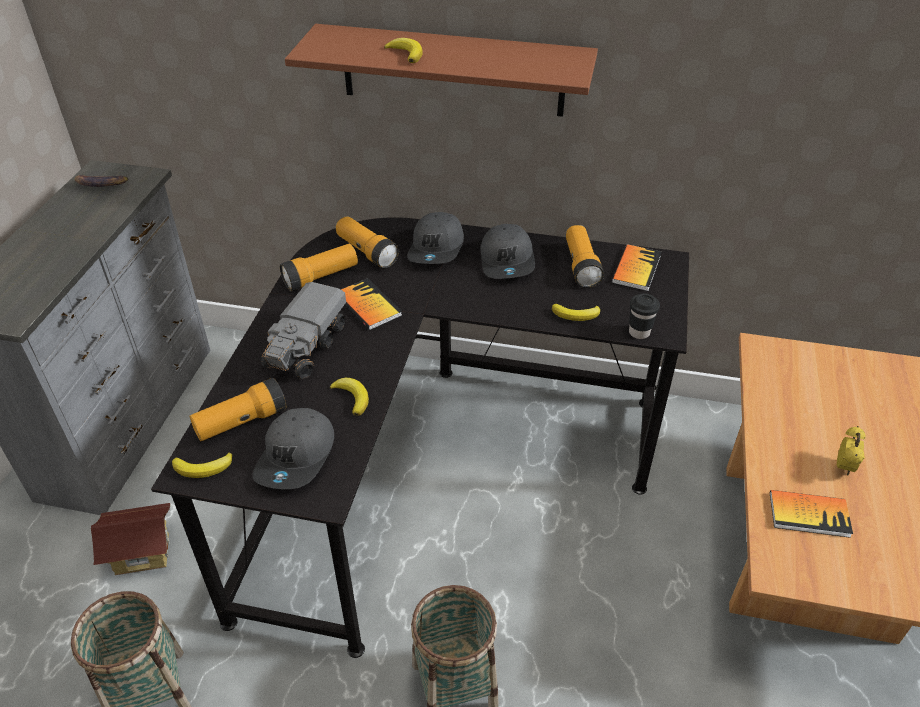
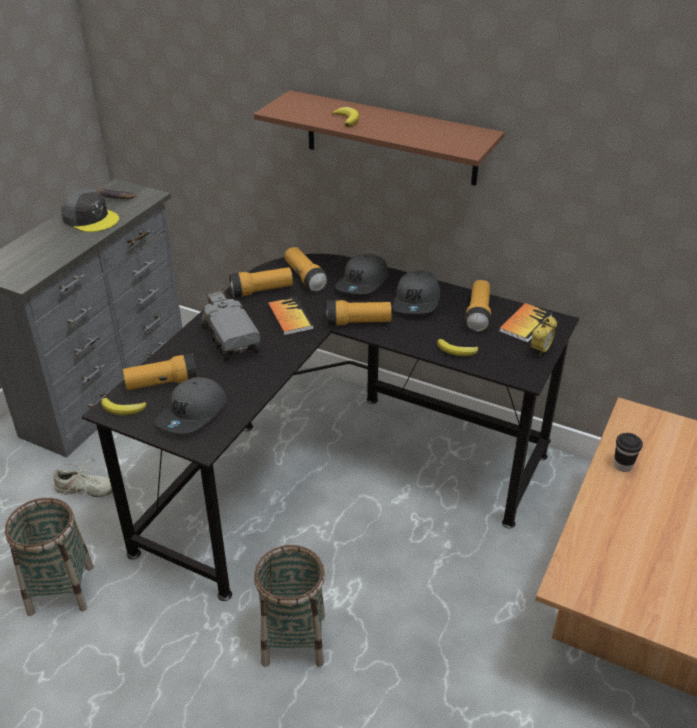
camera: 15 degrees right, 5 degrees down
toy house [91,503,170,575] -> beige shoe [54,459,112,497]
toy truck [261,282,346,379] -> toy truck turned 120 degrees clockwise [202,289,260,361]
banana [330,378,369,416] -> none
black cup [629,293,660,339] -> black cup moved to [614,433,643,472]
book [770,490,853,538] -> none
alarm clock [837,426,866,476] -> alarm clock moved to [531,316,557,356]
none -> grey cap [61,189,119,232]
none -> flashlight [327,300,392,326]

